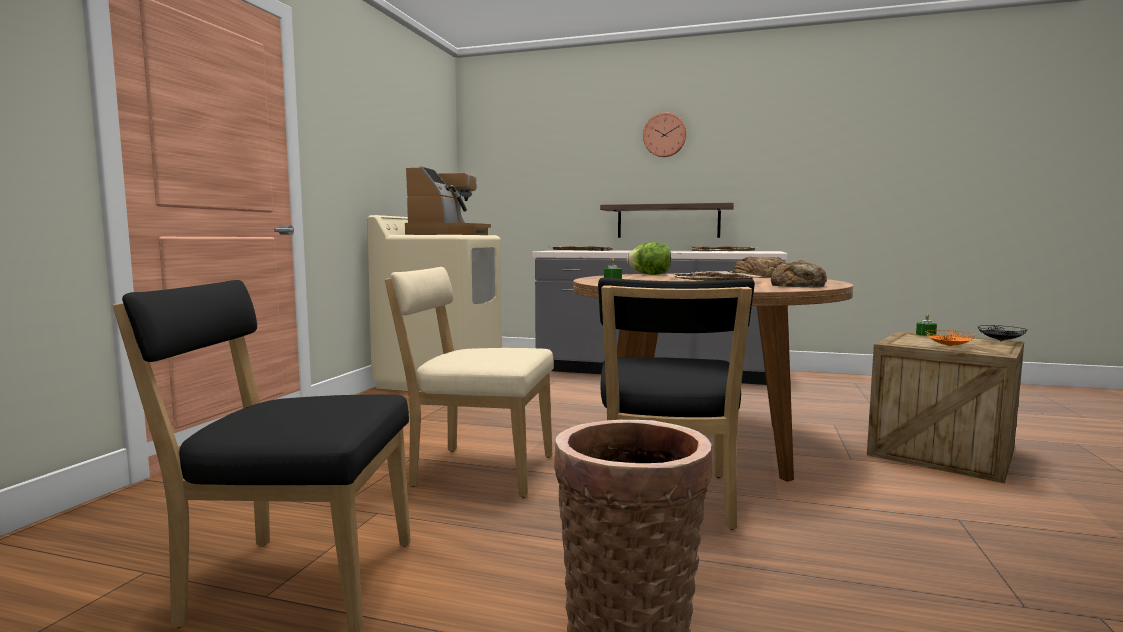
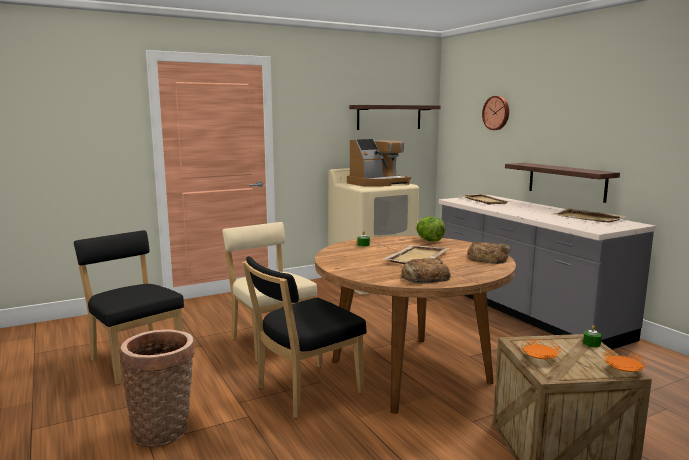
camera: 45 degrees right, 5 degrees up
wall clock [643,113,687,157] -> wall clock moved to [482,96,509,130]
black plate [978,325,1027,342] -> orange plate [603,350,648,372]
none -> shelf [349,105,441,130]

